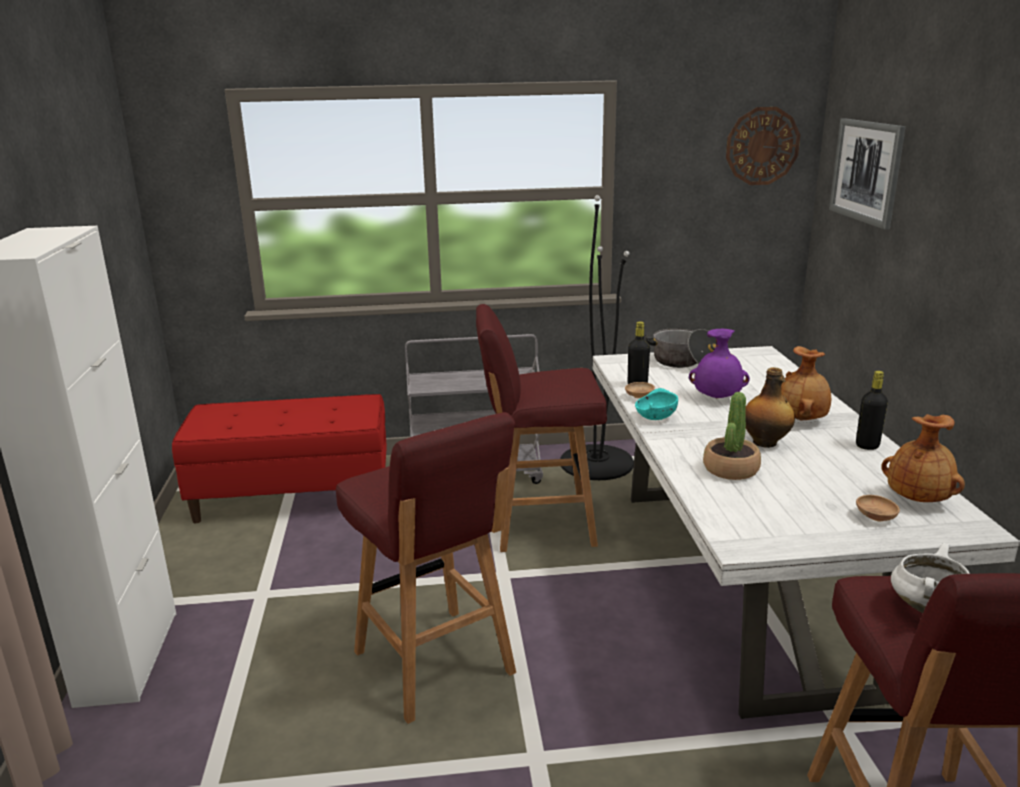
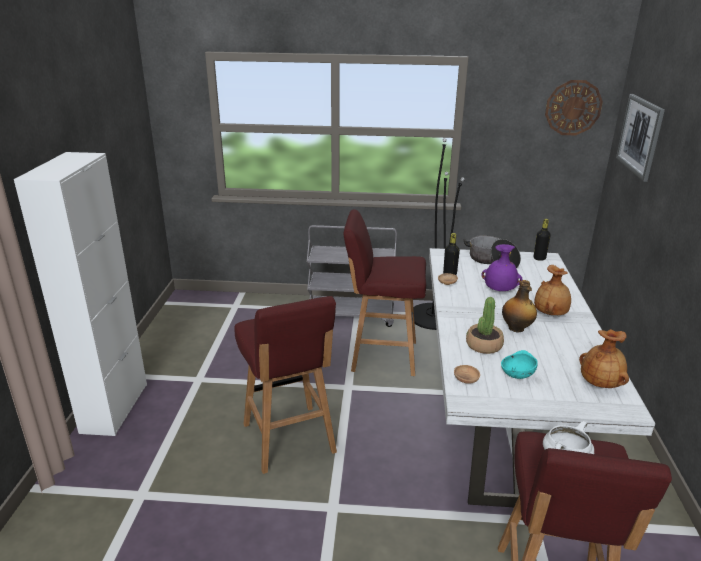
camera: 10 degrees right, 5 degrees up
red bench [172,394,387,523] -> none
turquoise bowl [635,388,678,420] -> turquoise bowl moved to [501,350,538,379]
black bottle [856,371,888,450] -> black bottle moved to [534,219,551,261]
brown bowl [856,495,900,521] -> brown bowl moved to [454,365,480,384]

